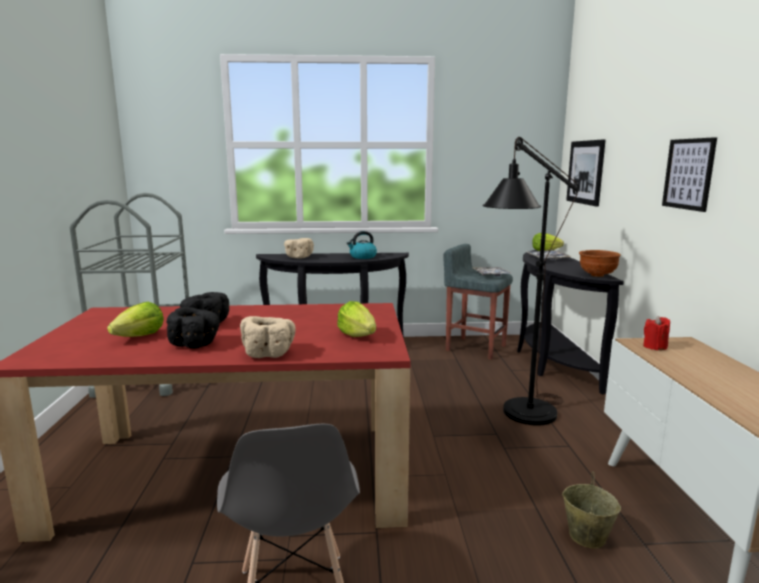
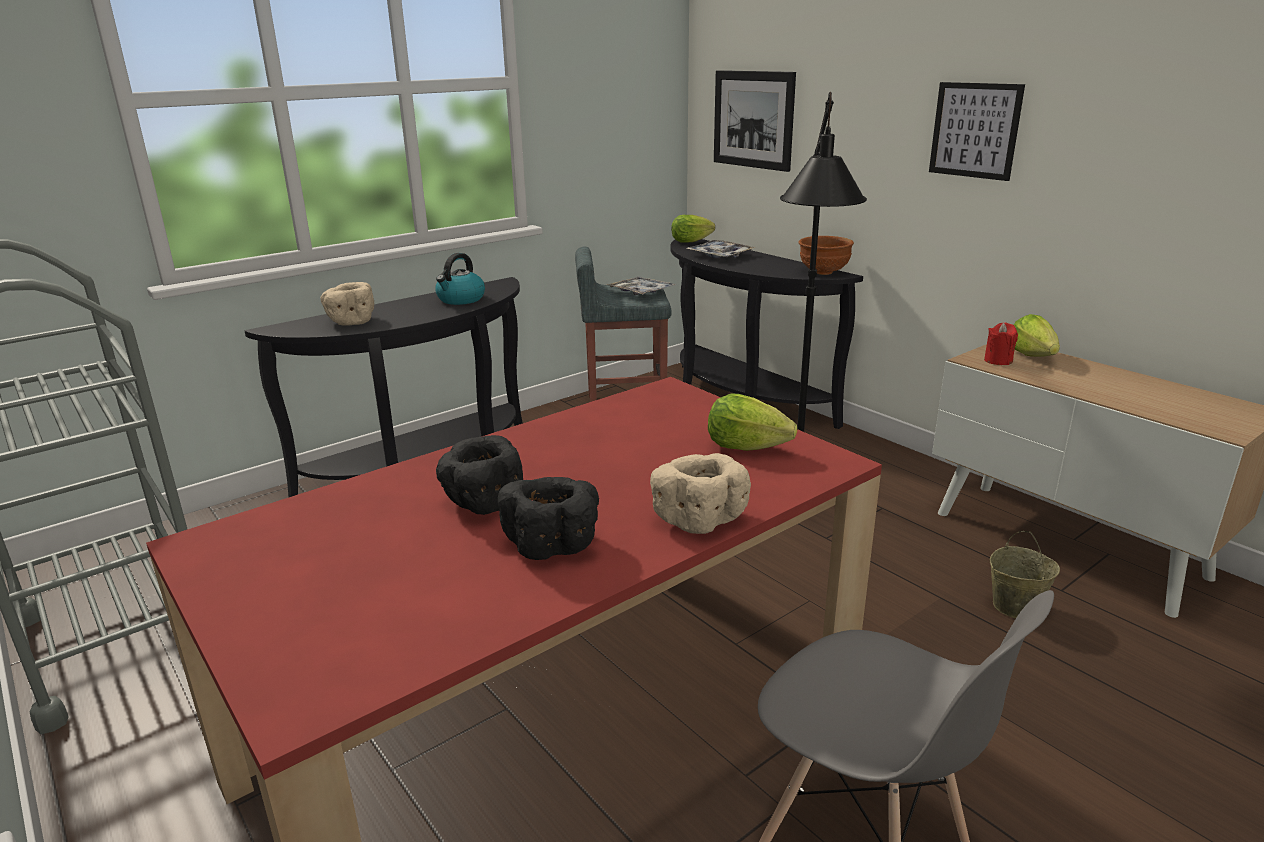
camera: 35 degrees left, 10 degrees up
lettuce [107,302,164,337] -> lettuce moved to [1014,314,1060,357]

